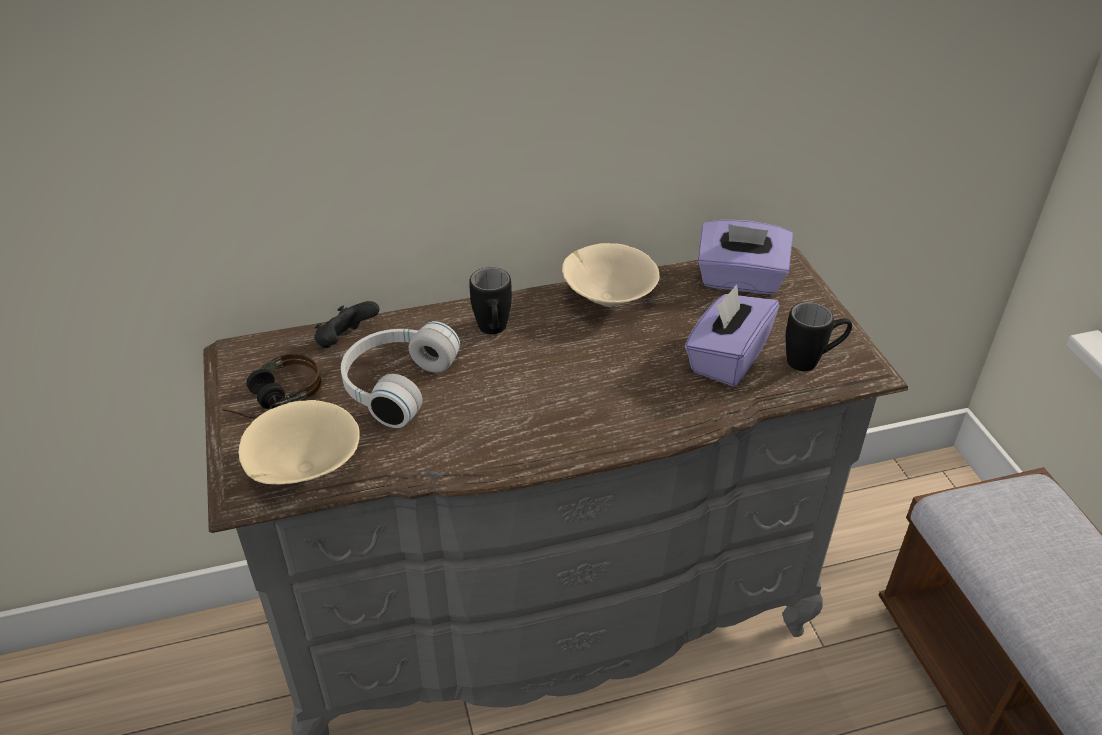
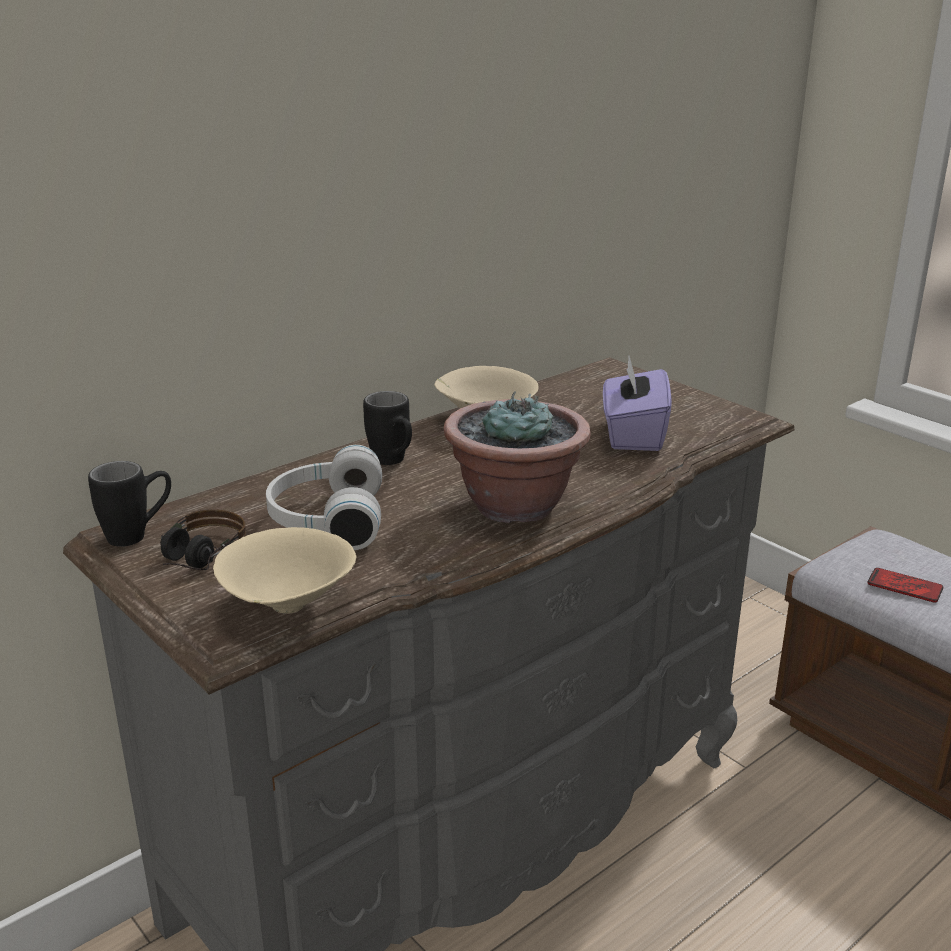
camera: 25 degrees left, 15 degrees down
black game controller [314,301,380,348] -> none
purple tissue box [698,220,793,294] -> none
black mug [786,302,852,371] -> black mug moved to [88,461,171,547]
none -> potted plant [444,392,591,523]
none -> phone [867,568,943,603]

